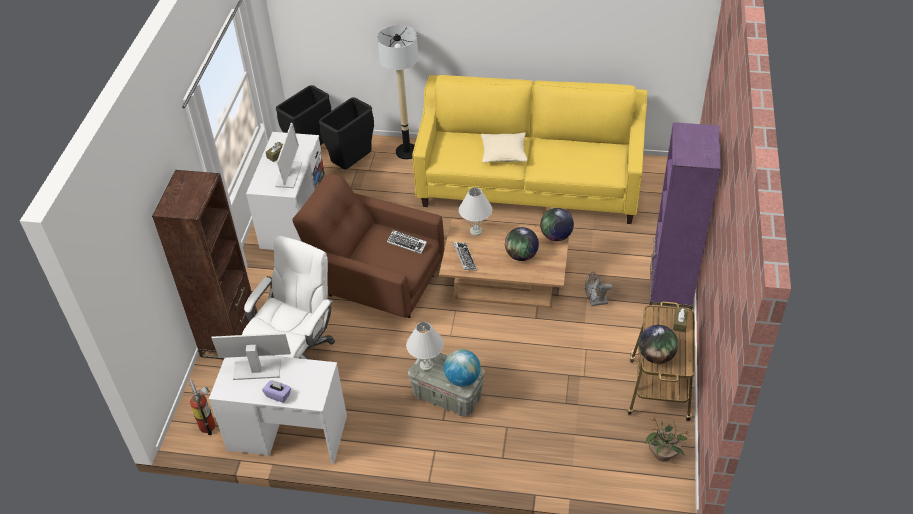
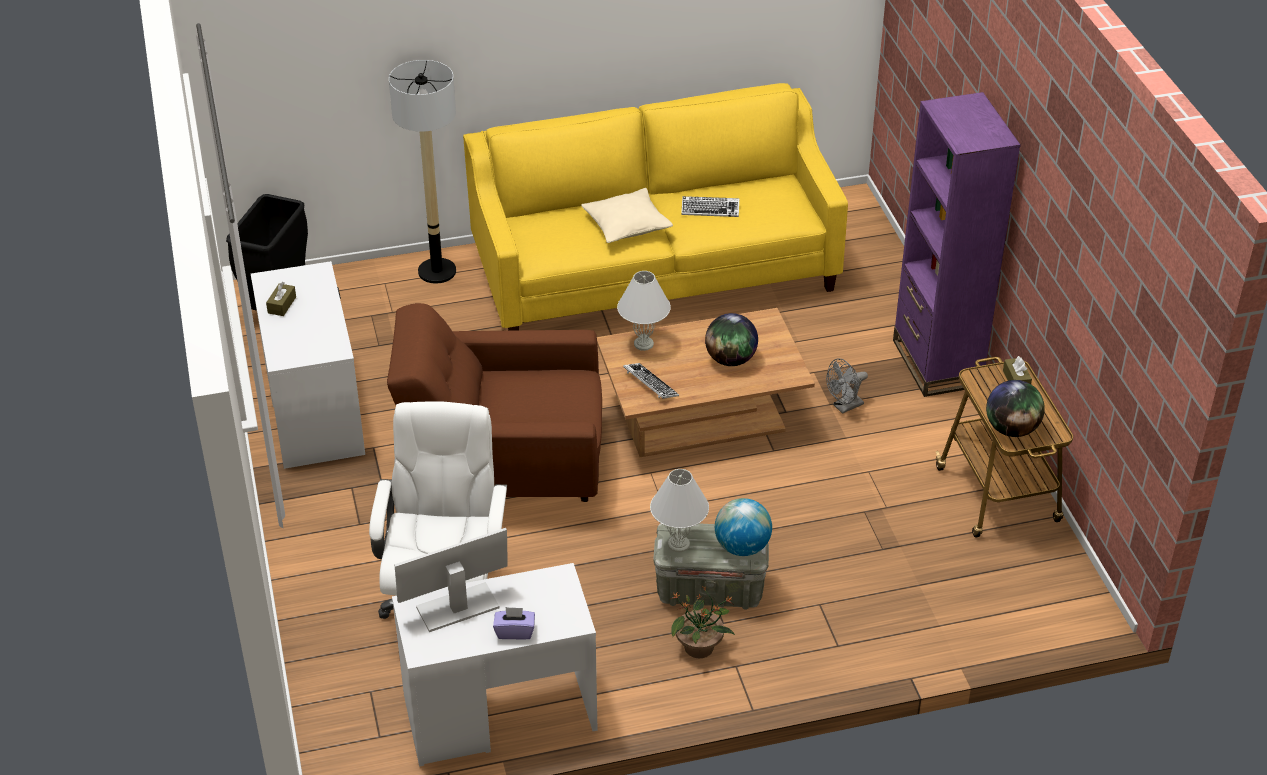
camera: 25 degrees left, 5 degrees down
brown bookcase [152,170,257,360] -> none
fire extinguisher [189,380,216,435] -> none
monitor [275,123,302,188] -> none
black trash can [319,97,374,170] -> none
keyboard [387,230,427,254] -> keyboard moved to [681,196,739,217]
globe [540,208,574,241] -> none
potted plant [645,418,690,462] -> potted plant moved to [671,586,735,659]

